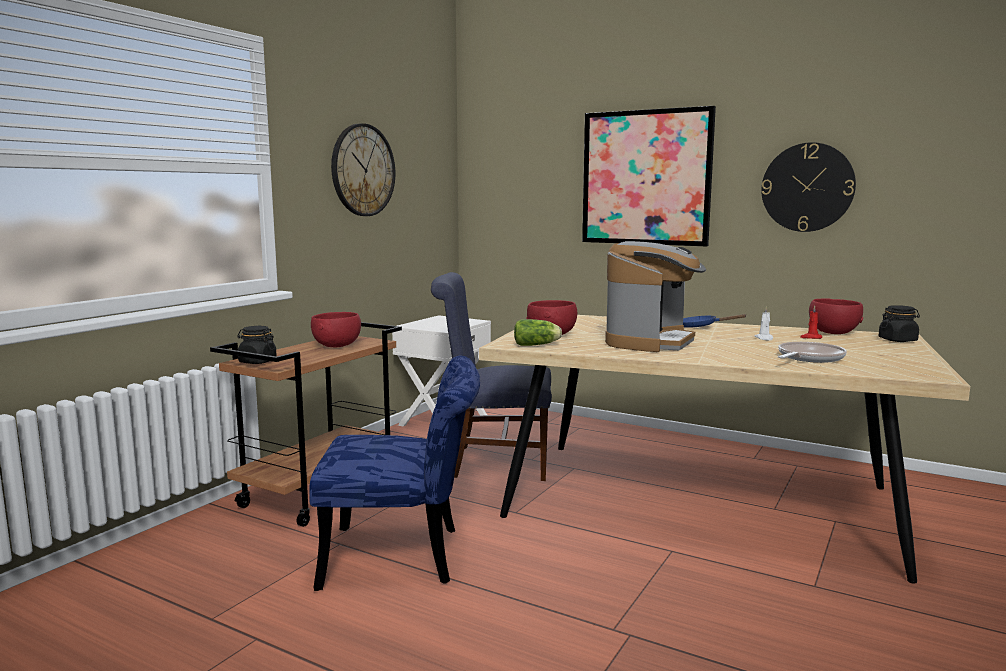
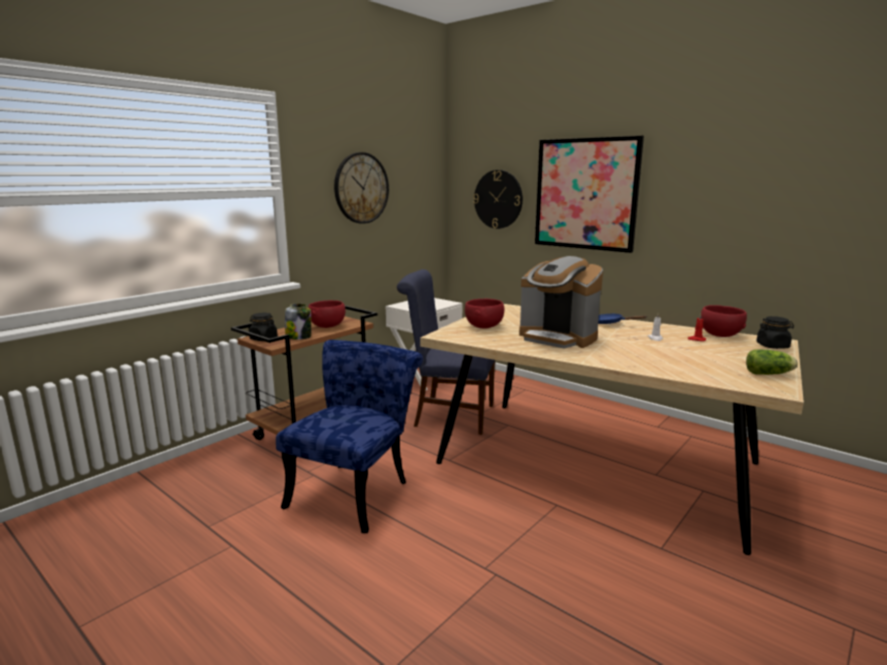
camera: 10 degrees right, 5 degrees up
blue chair [310,356,480,591] -> blue chair turned 75 degrees counterclockwise [276,340,423,533]
lettuce [514,319,562,346] -> lettuce moved to [746,349,798,375]
coffee machine [605,241,706,352] -> coffee machine turned 90 degrees clockwise [519,256,603,349]
wall clock [761,142,856,232] -> wall clock moved to [473,170,523,229]
frying pan [778,342,847,363] -> none
none -> jar [285,303,311,340]

